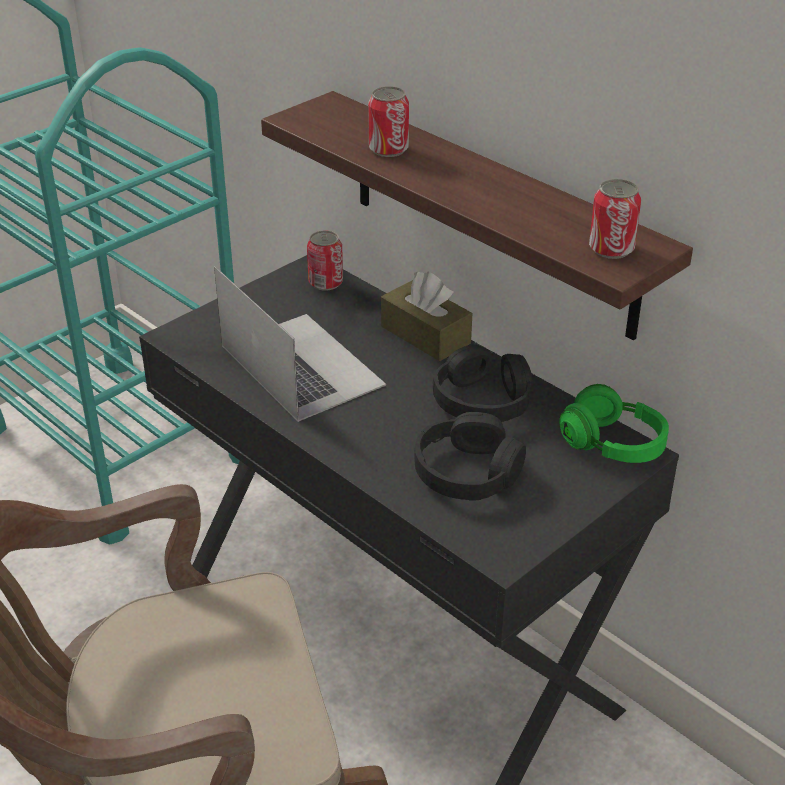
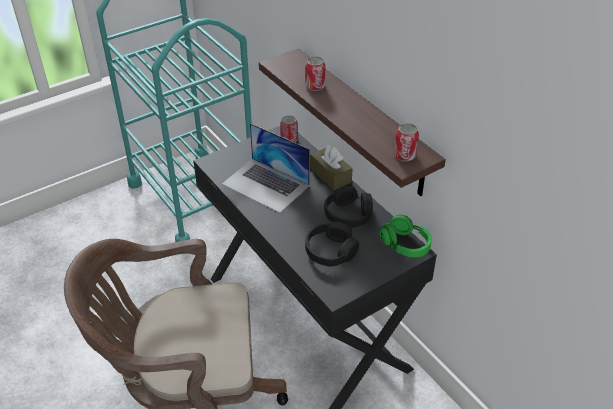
camera: 10 degrees right, 5 degrees up
laptop [214,266,386,422] -> laptop turned 150 degrees clockwise [222,123,310,213]

